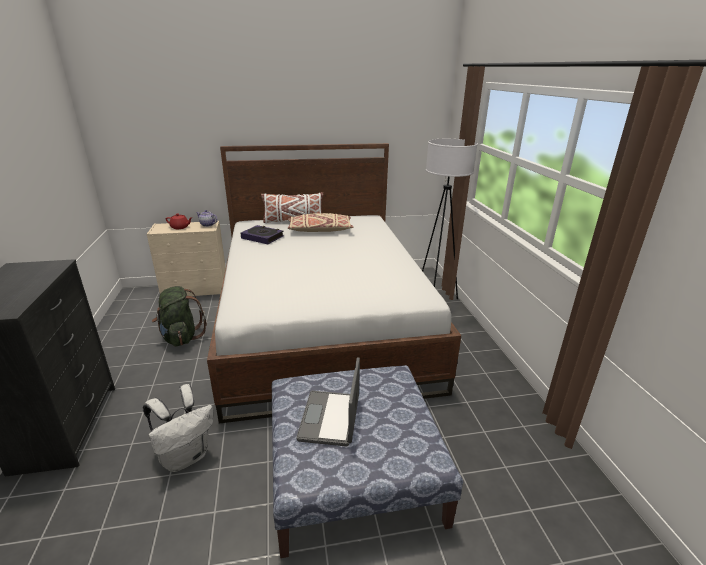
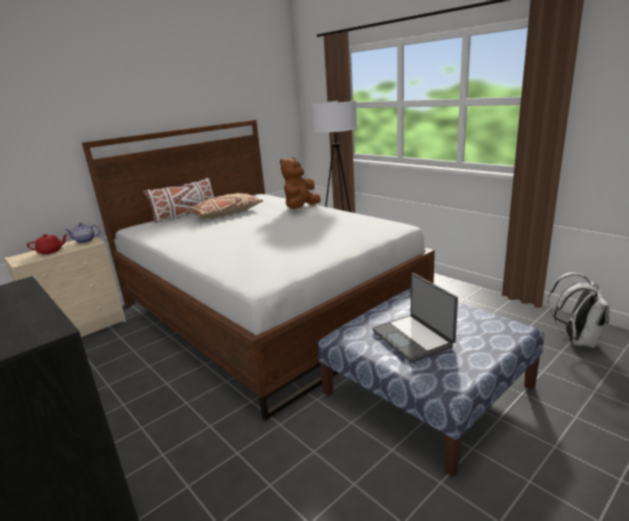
camera: 30 degrees left, 5 degrees down
white backpack [143,384,213,472] -> white backpack moved to [548,273,610,348]
green backpack [152,286,207,346] -> none
book [241,225,284,244] -> none
none -> brown plush toy [280,157,320,209]

